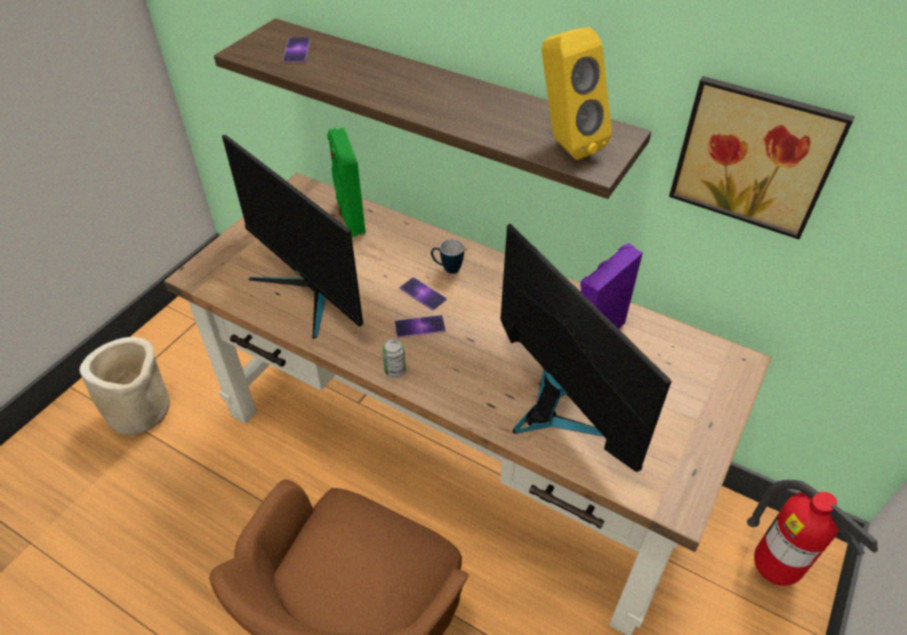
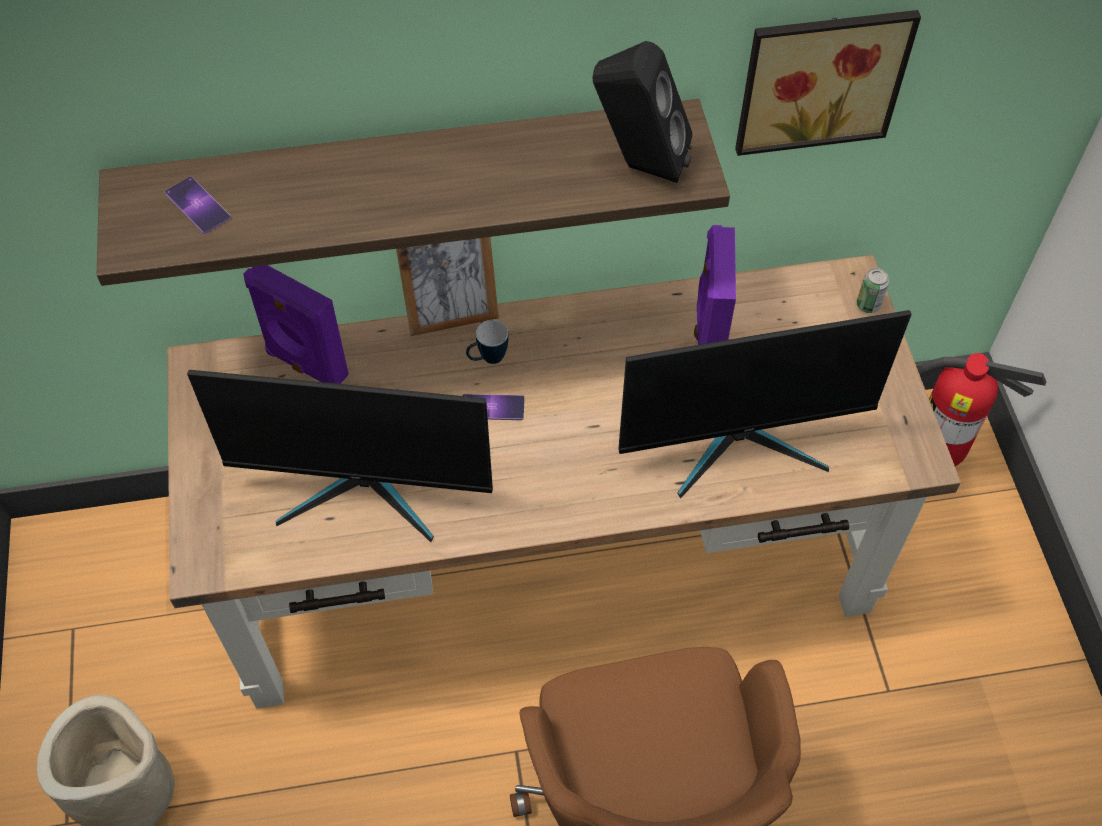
camera: 40 degrees left, 10 degrees up
green speaker [327,128,366,237] -> purple speaker [243,265,349,384]
can [382,338,406,378] -> can moved to [857,268,889,313]
phone [395,315,445,338] -> none
monitor [500,224,672,472] -> monitor turned 150 degrees clockwise [619,310,912,499]
yellow speaker [542,27,612,160] -> black speaker [593,41,692,183]
none -> picture frame [396,237,499,336]

